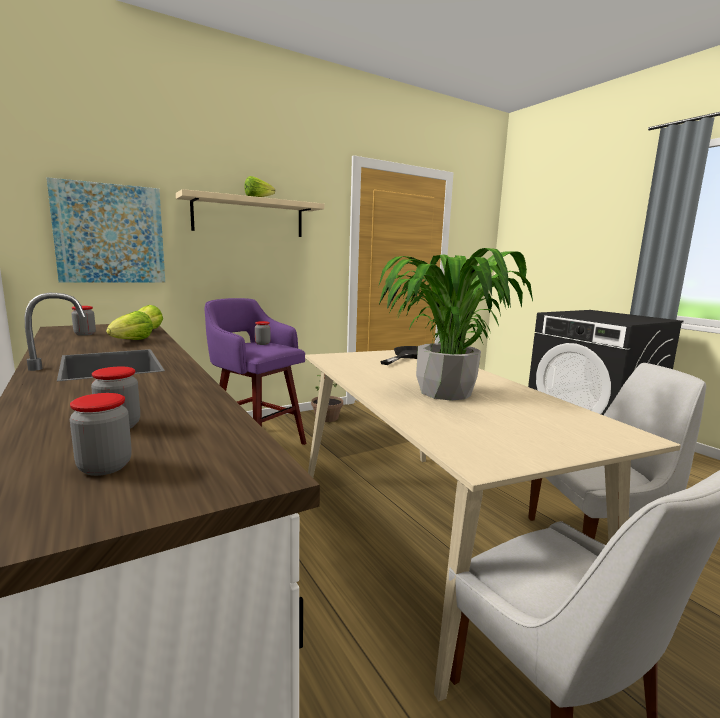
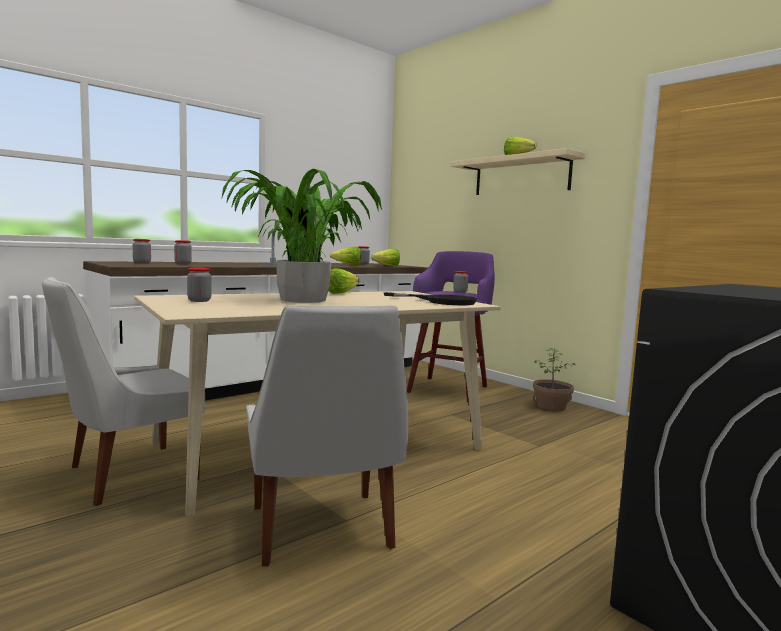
camera: 80 degrees right, 5 degrees down
picture [46,177,165,283] -> none
none -> jar [187,267,211,302]
none -> lettuce [328,268,359,294]

